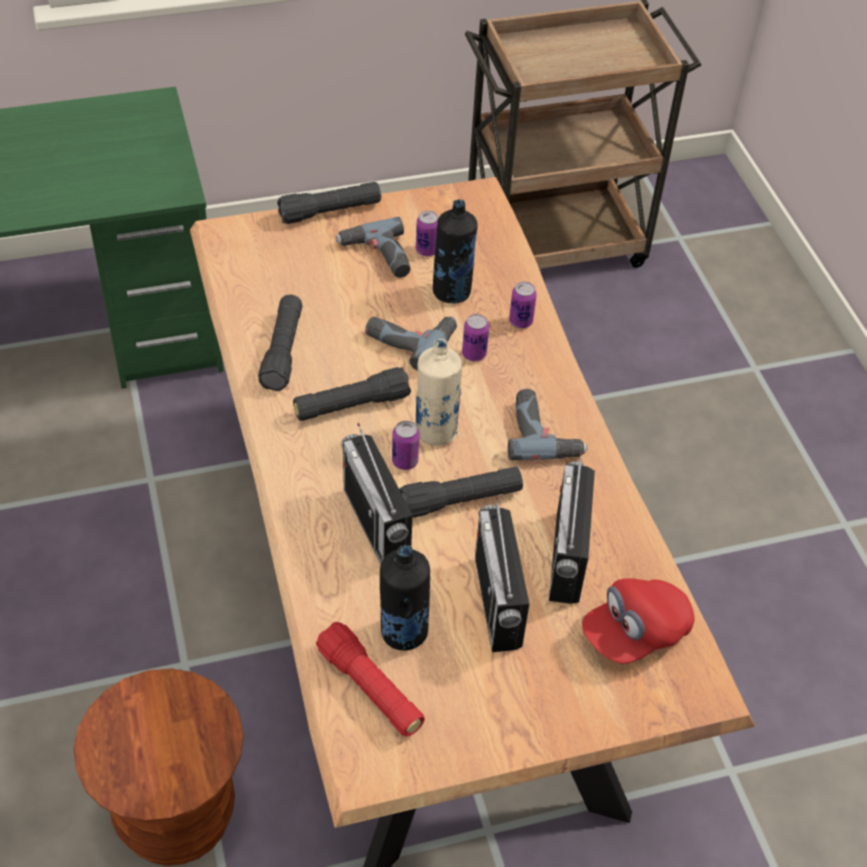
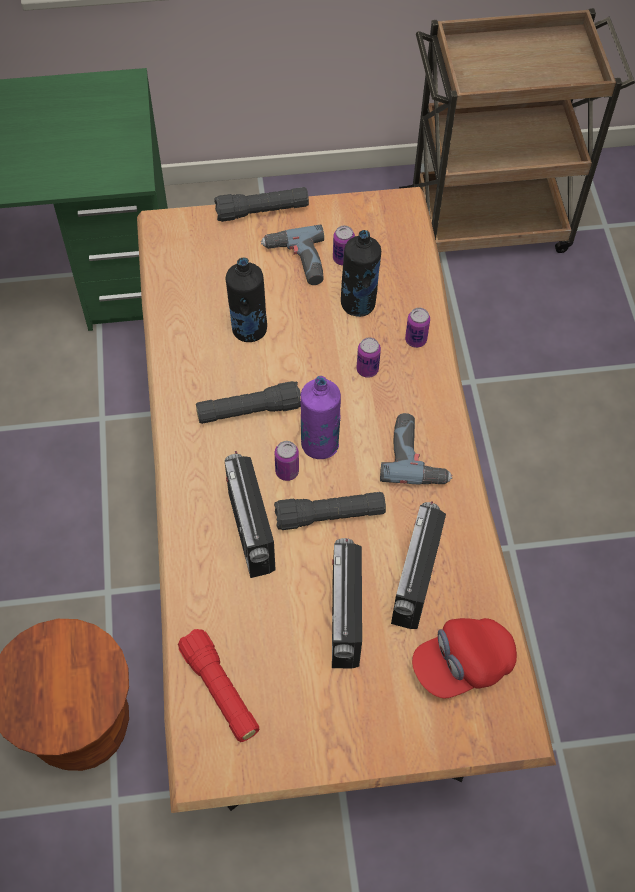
camera: 10 degrees right, 10 degrees up
black flashlight [258,295,303,391] -> none
power drill [365,317,457,370] -> none
black bottle [380,545,430,650] -> black bottle moved to [226,258,267,342]
beige bottle [416,338,462,445] -> purple bottle [301,376,341,459]

